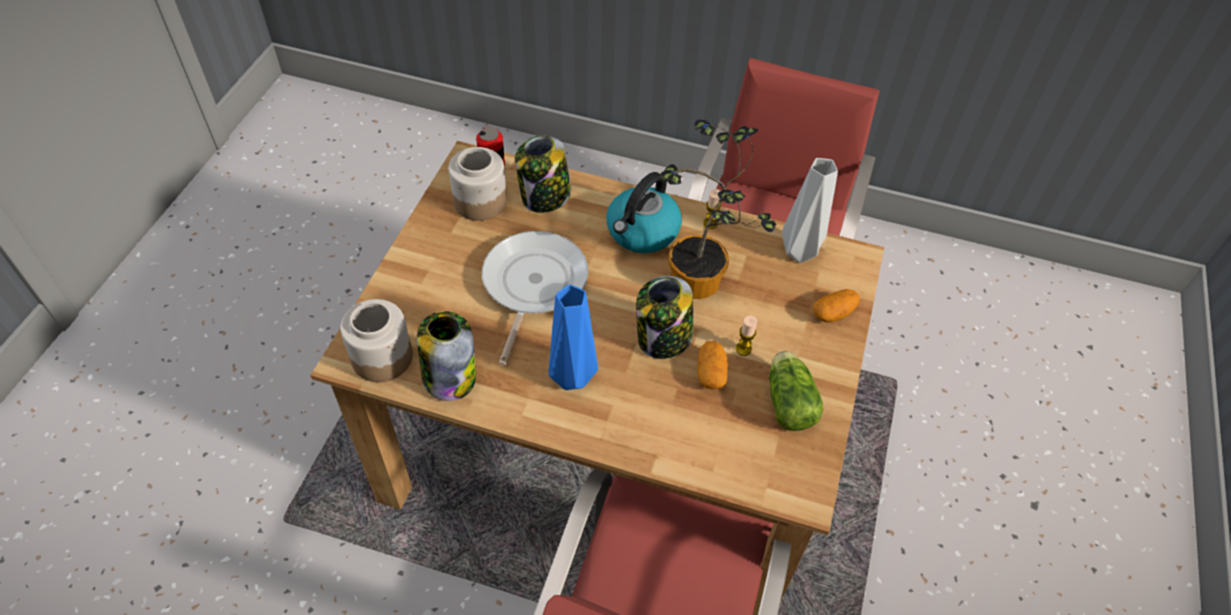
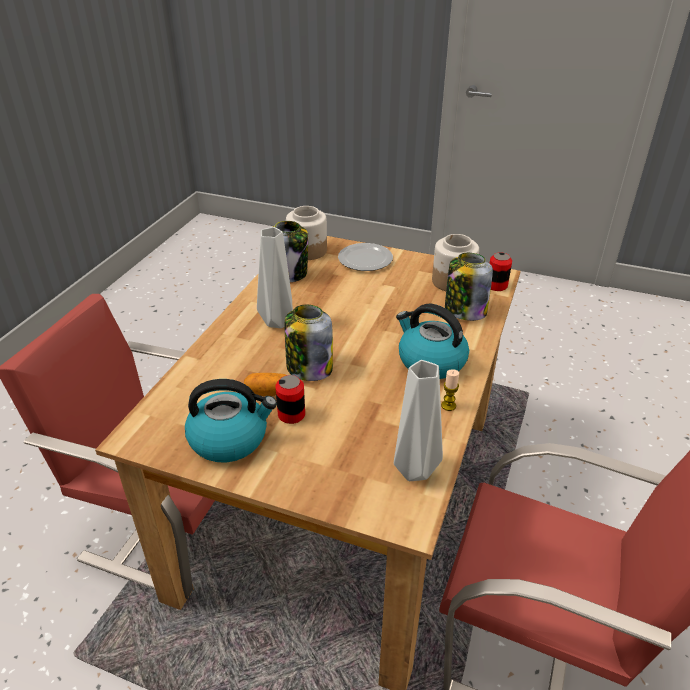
camera: 95 degrees right, 15 degrees down
frying pan [482,231,588,365] -> none
blue vase [548,284,598,390] -> grey vase [257,227,293,328]
potted plant [660,120,777,299] -> none
candle [736,316,757,356] -> can [275,375,305,424]
lettuce [769,351,823,431] -> kettle [185,379,277,463]
potato [813,289,860,322] -> none
none -> plate [338,243,393,271]

